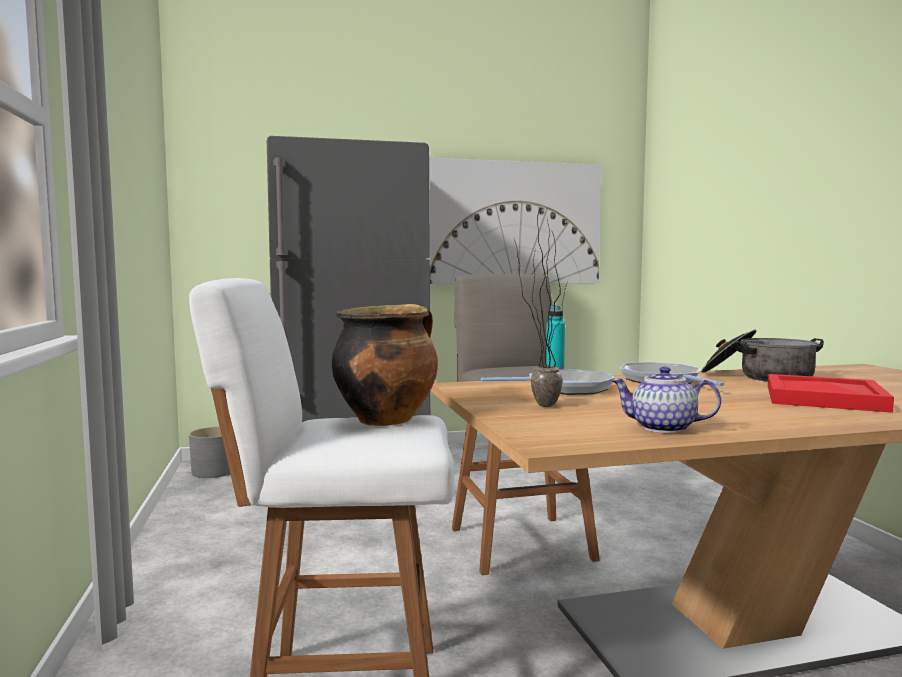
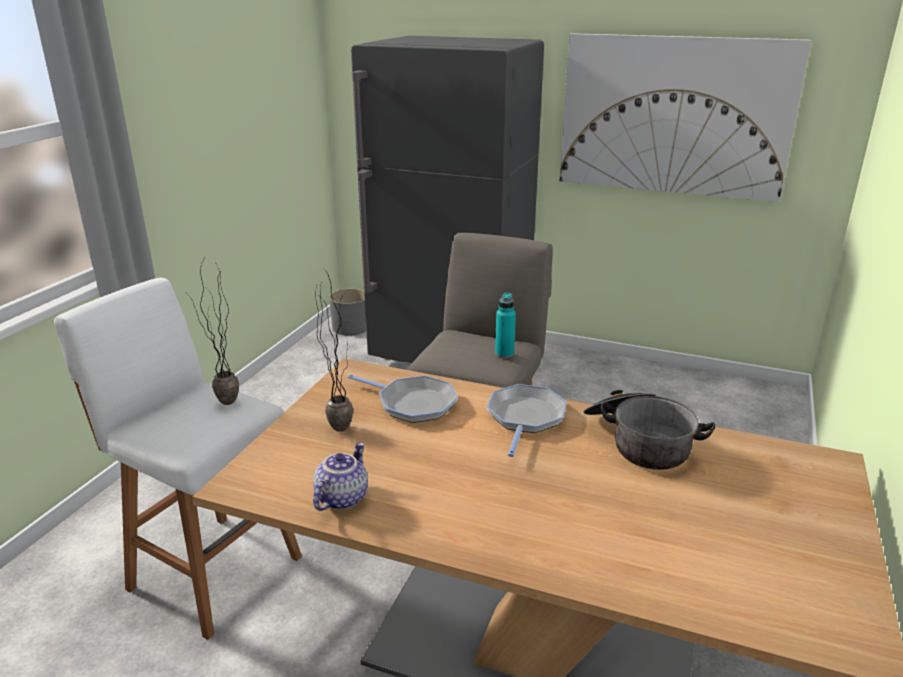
camera: 35 degrees right, 20 degrees up
cooking pot [332,304,438,426] -> potted plant [187,256,239,405]
teapot [611,367,721,433] -> teapot turned 60 degrees clockwise [313,442,368,511]
red tray [768,374,894,413] -> none

